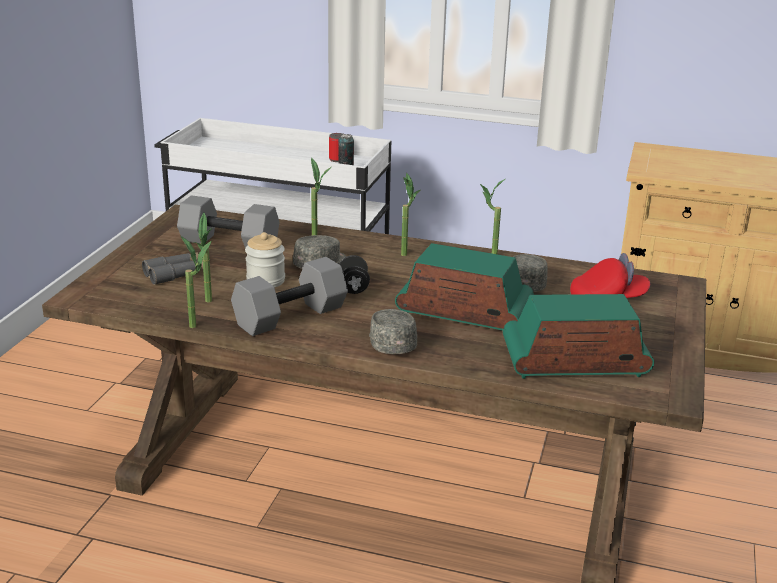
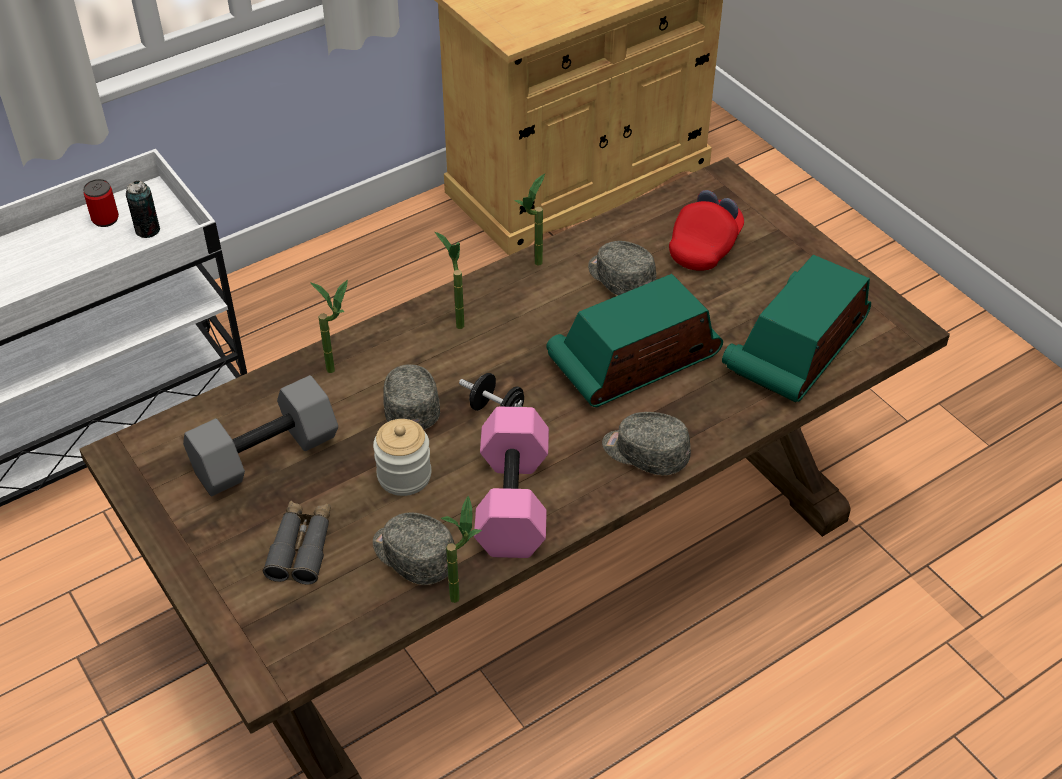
camera: 50 degrees left, 20 degrees up
potted plant [194,213,212,303] -> grey cap [373,512,455,585]
grey dumbbell [231,257,348,336] -> pink dumbbell [474,407,549,558]

